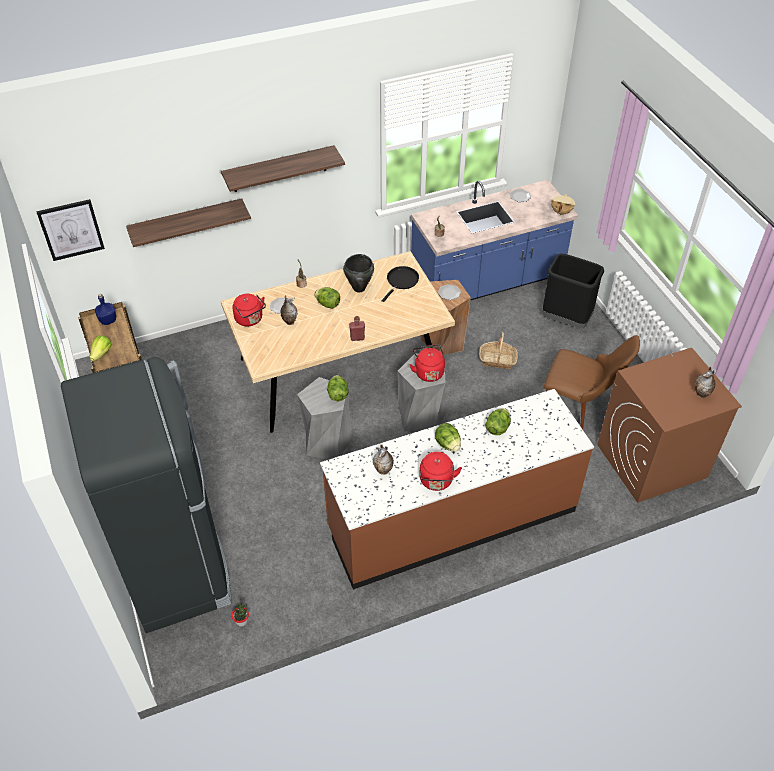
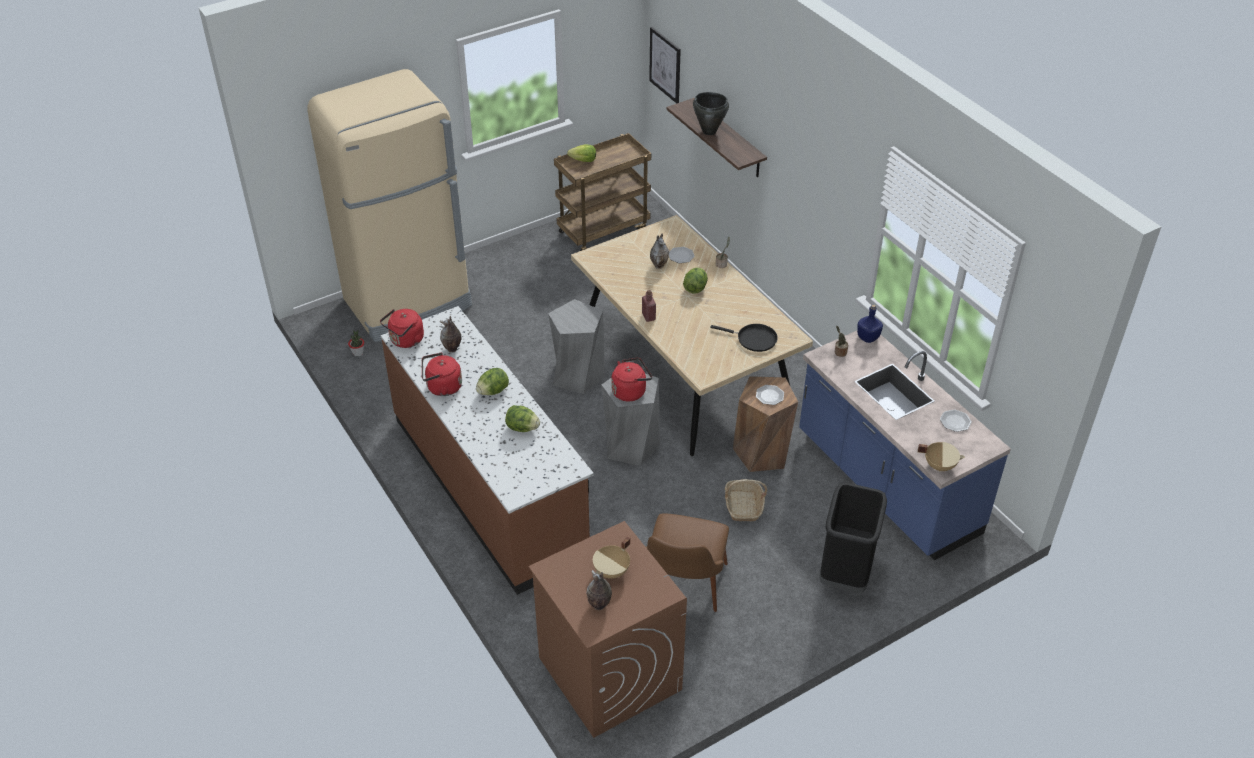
camera: 80 degrees right, 5 degrees down
black fridge [61,357,231,633] -> beige fridge [307,69,472,342]
blue bottle [95,294,116,325] -> blue bottle moved to [857,304,883,343]
shelf [221,145,345,192] -> none
red kettle [232,294,266,326] -> red kettle moved to [380,309,424,348]
lettuce [327,375,349,401] -> none
black cooking pot [343,254,374,293] -> black cooking pot moved to [693,92,729,135]
none -> beige cooking pot [593,537,630,579]

